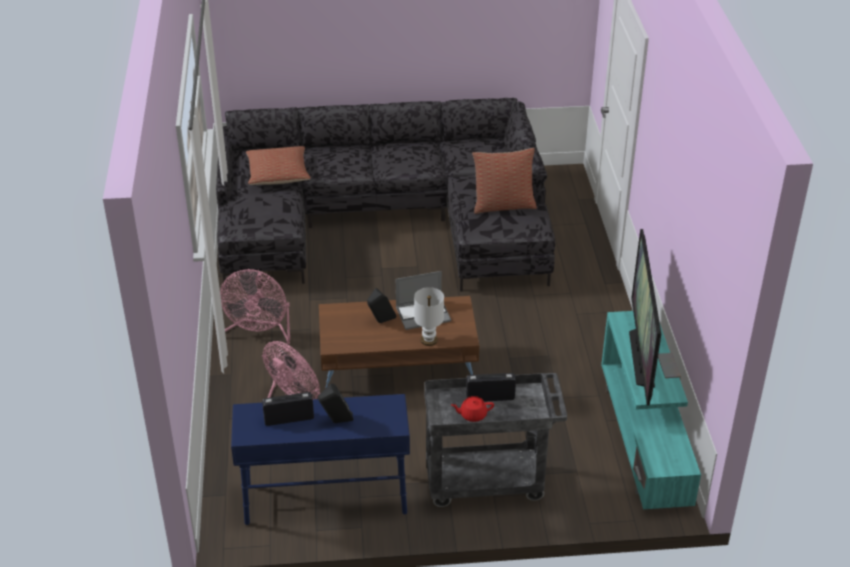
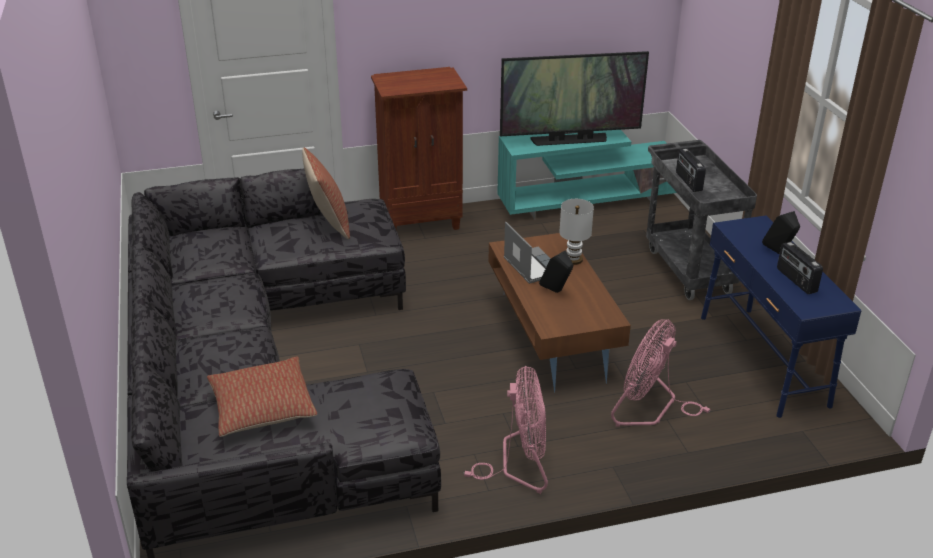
camera: 100 degrees left, 5 degrees down
red teapot [451,396,494,422] -> none
none -> brown cabinet [371,67,467,230]

